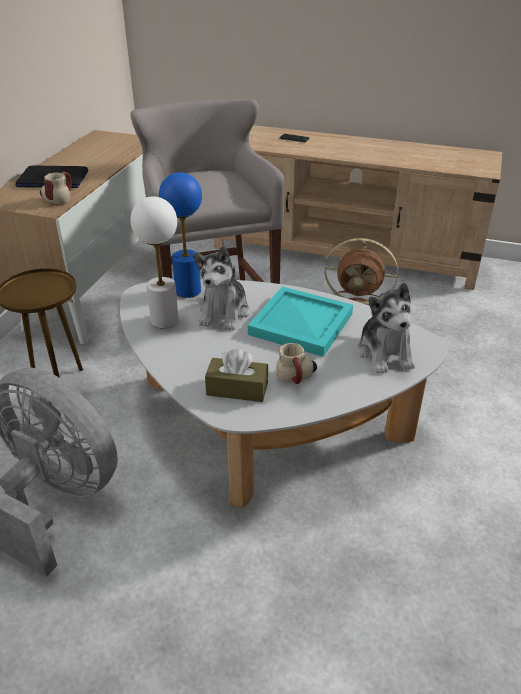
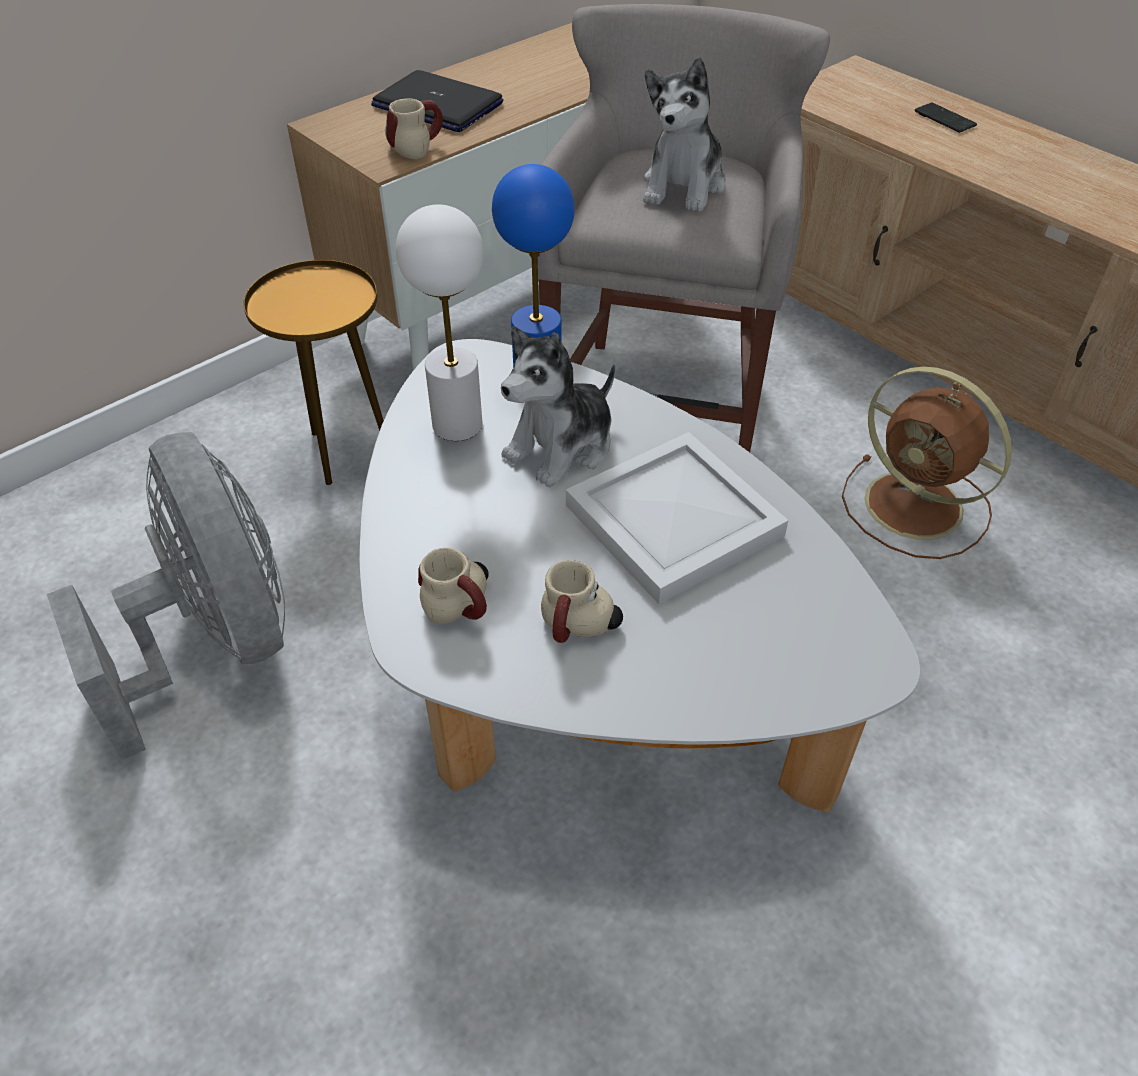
camera: 30 degrees right, 10 degrees up
brown tissue box [205,349,268,402] -> mug [418,547,489,624]
turquoise tray [248,287,353,357] -> white tray [566,432,789,604]
plush toy [357,282,415,374] -> plush toy moved to [643,57,726,212]

